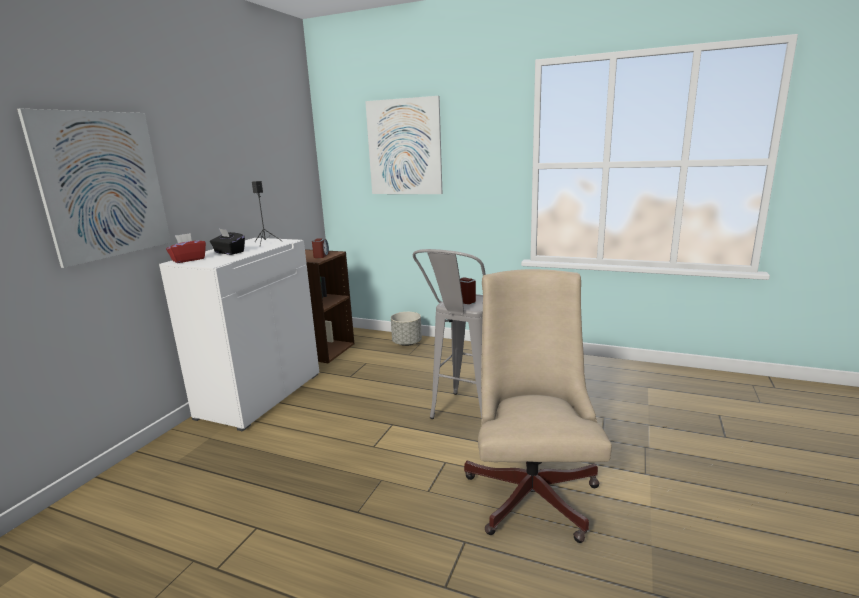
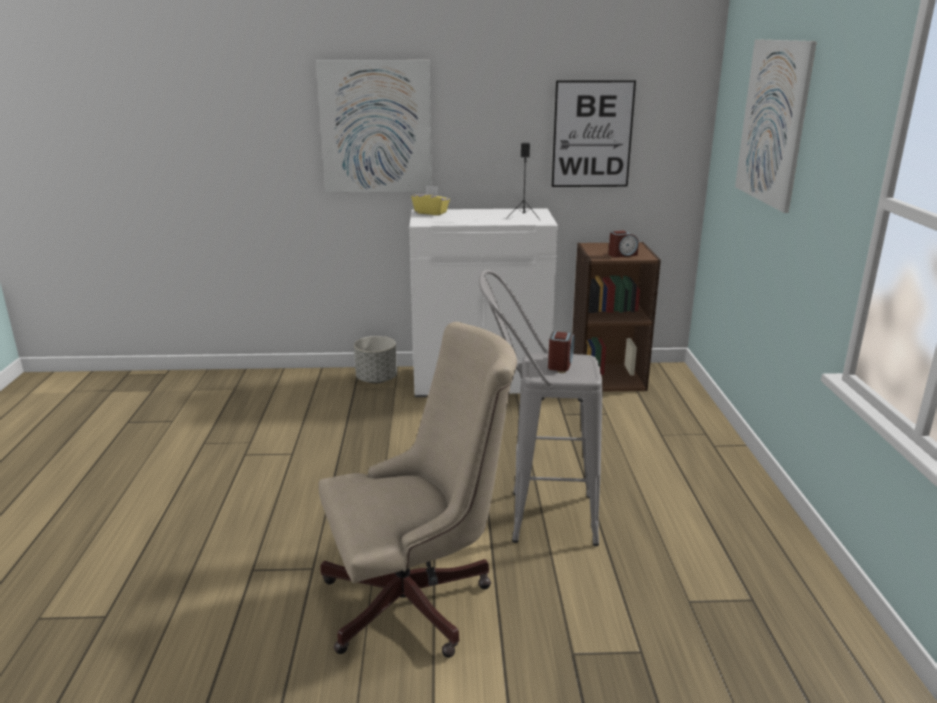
camera: 65 degrees right, 5 degrees up
red tissue box [166,233,206,263] -> yellow tissue box [411,185,450,215]
black tissue box [210,229,245,255] -> none
grey planter [391,312,422,346] -> grey planter moved to [354,336,397,383]
none -> picture [552,80,636,187]

